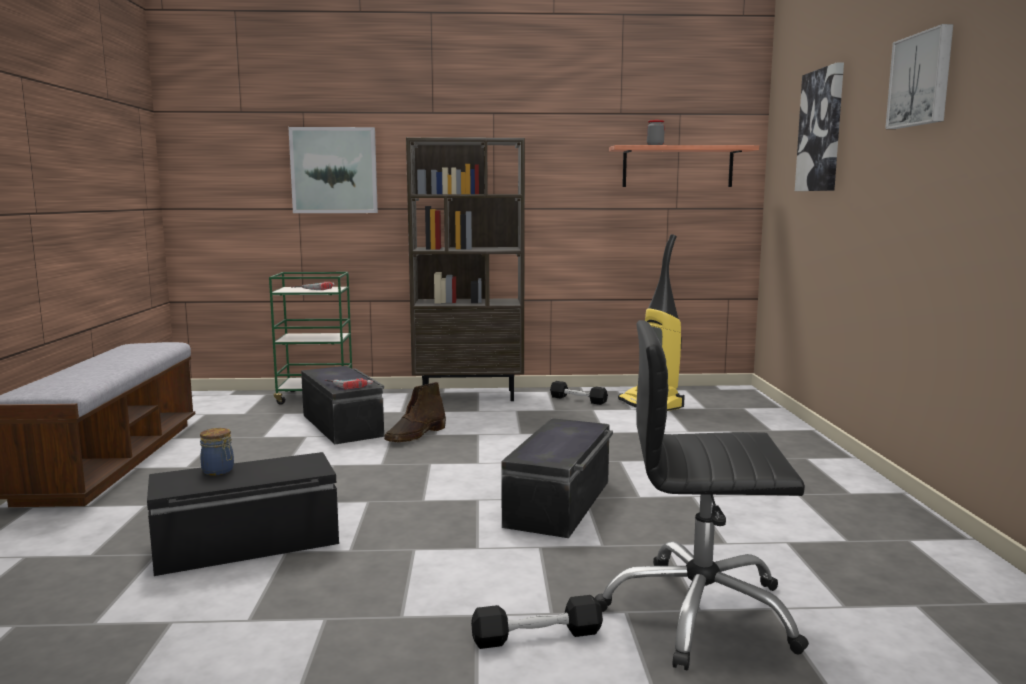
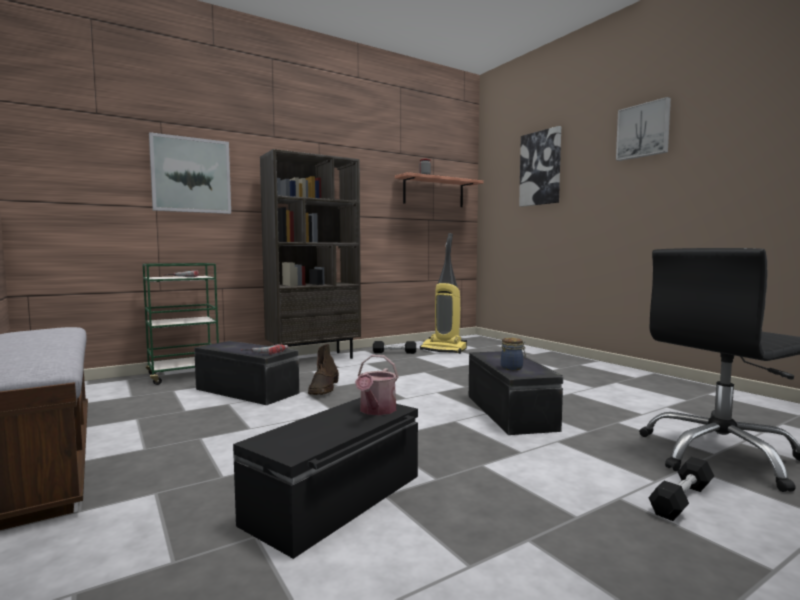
camera: 30 degrees left, 5 degrees down
jar [200,428,234,476] -> jar moved to [501,338,526,370]
none -> watering can [355,355,398,415]

